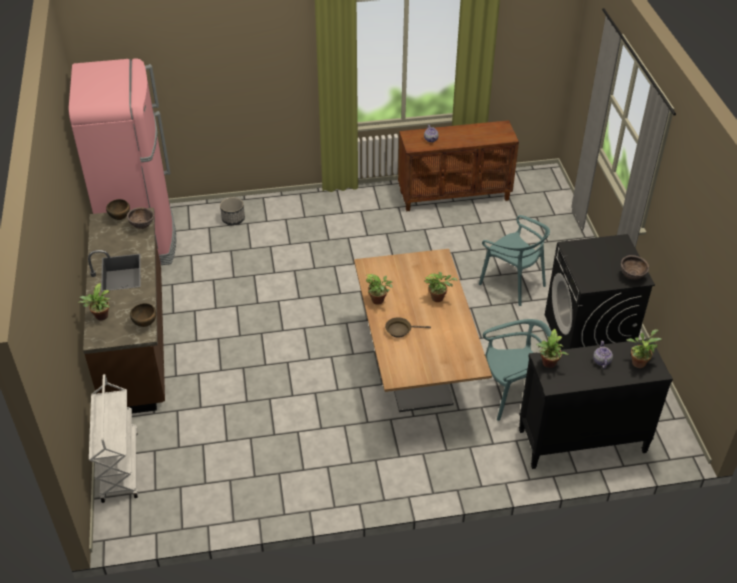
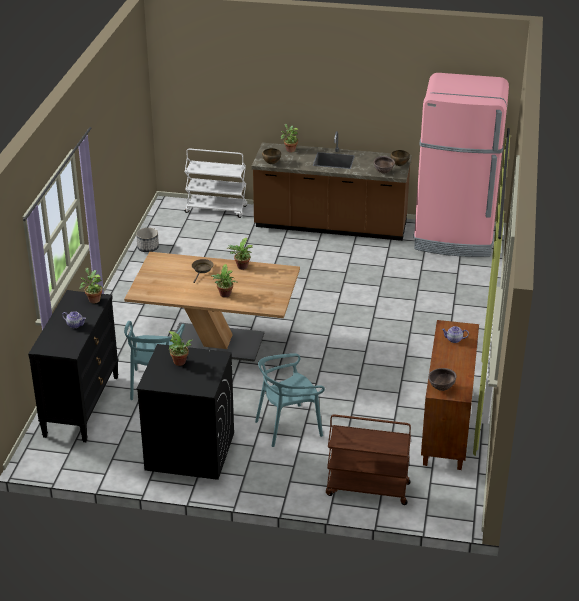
camera: 110 degrees right, 10 degrees down
planter [220,197,245,225] -> planter moved to [136,228,159,252]
brown bowl [621,255,649,280] -> brown bowl moved to [428,368,457,391]
potted plant [626,329,662,368] -> potted plant moved to [168,331,192,366]
none -> brown cart [326,414,411,505]

